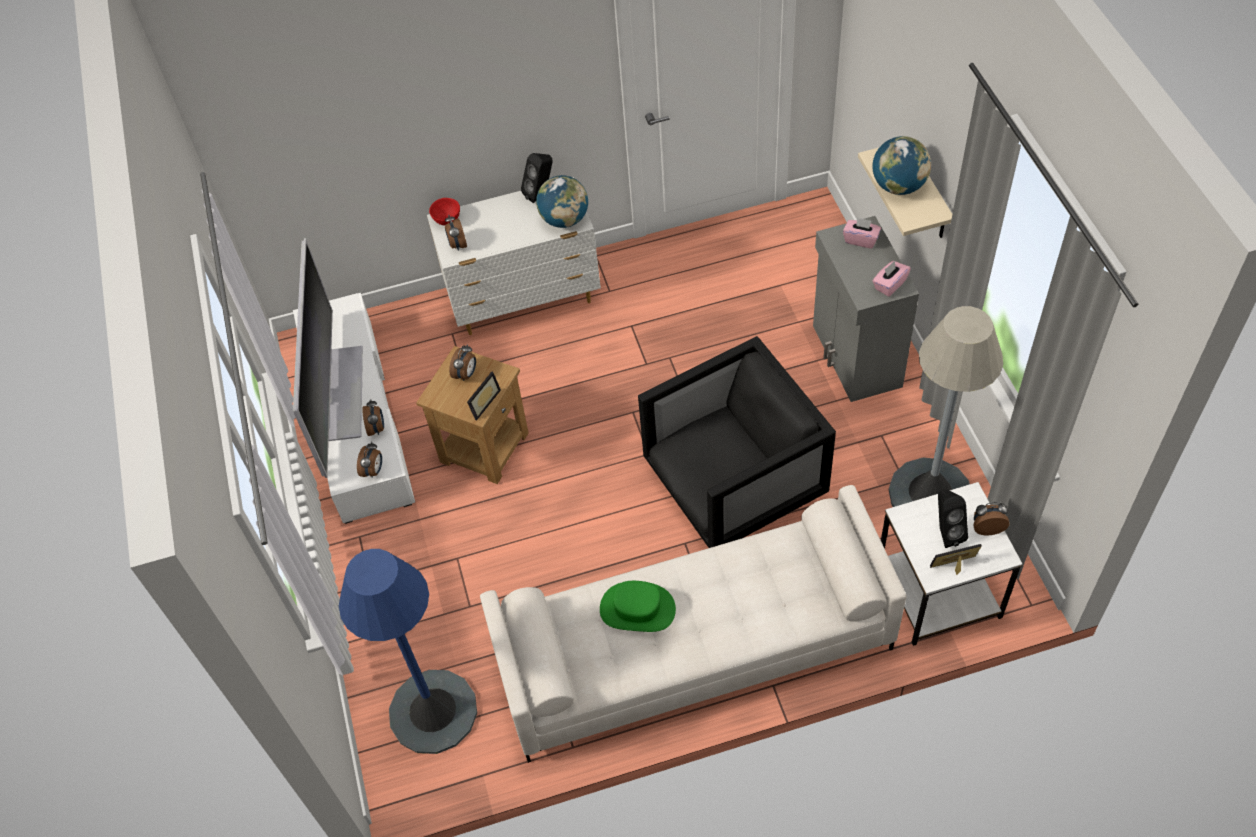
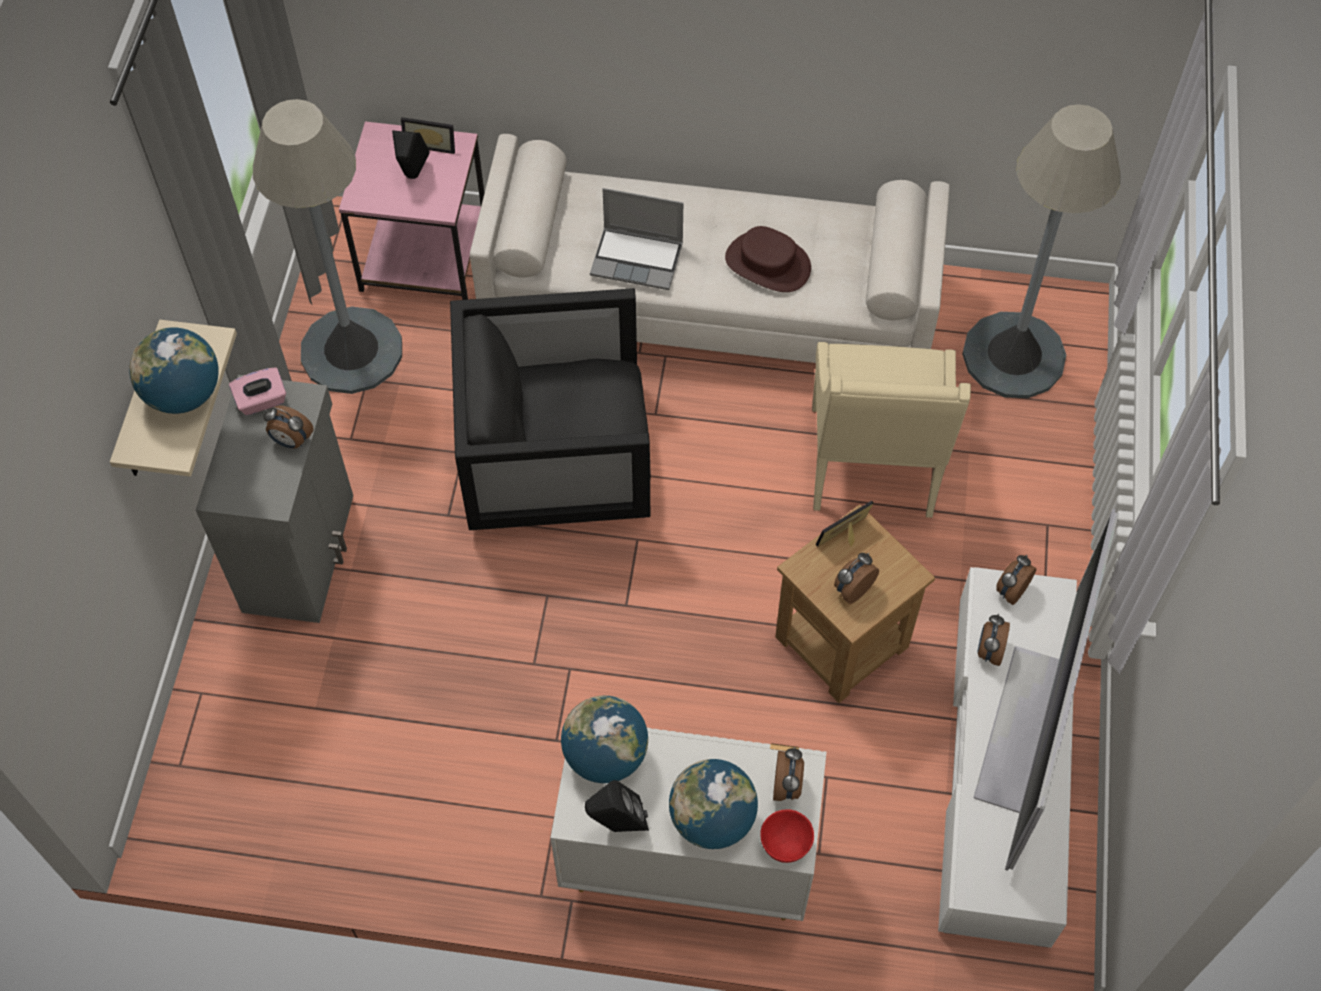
camera: 160 degrees left, 5 degrees up
blue floor lamp [339,549,477,754] -> grey floor lamp [962,104,1121,398]
green hat [600,581,676,632] -> brown hat [725,226,811,292]
pink tissue box [843,217,881,249] -> none
white side table [881,482,1022,646] -> pink side table [339,122,484,300]
alarm clock [974,502,1009,535] -> alarm clock moved to [264,405,314,448]
none -> laptop [590,188,683,290]
none -> globe [669,759,758,849]
none -> beige armchair [812,342,971,518]

